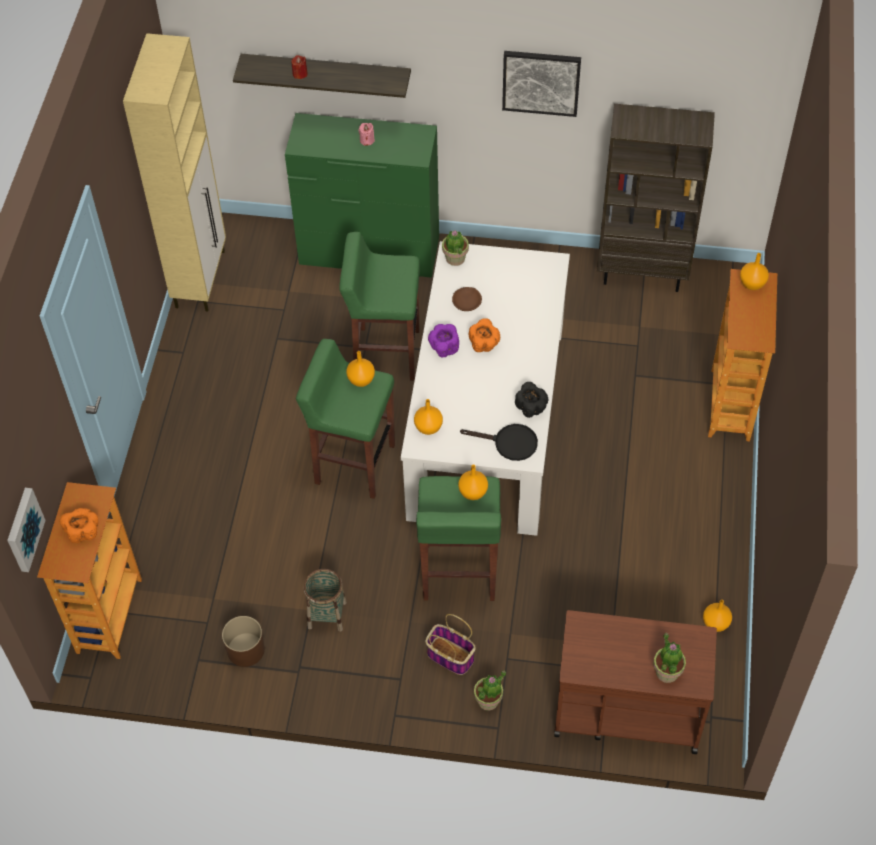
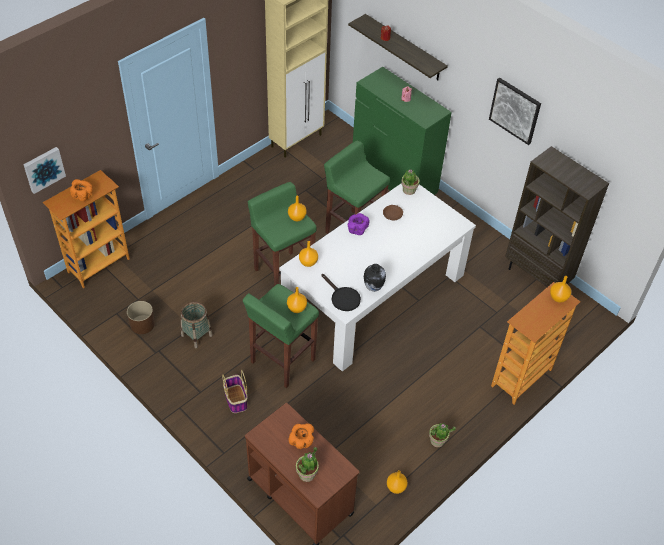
camera: 35 degrees right, 5 degrees down
orange bowl [469,318,500,352] -> orange bowl moved to [289,423,314,449]
potted plant [474,671,506,711] -> potted plant moved to [429,423,456,447]
black bowl [515,382,549,418] -> vase [364,264,386,292]

